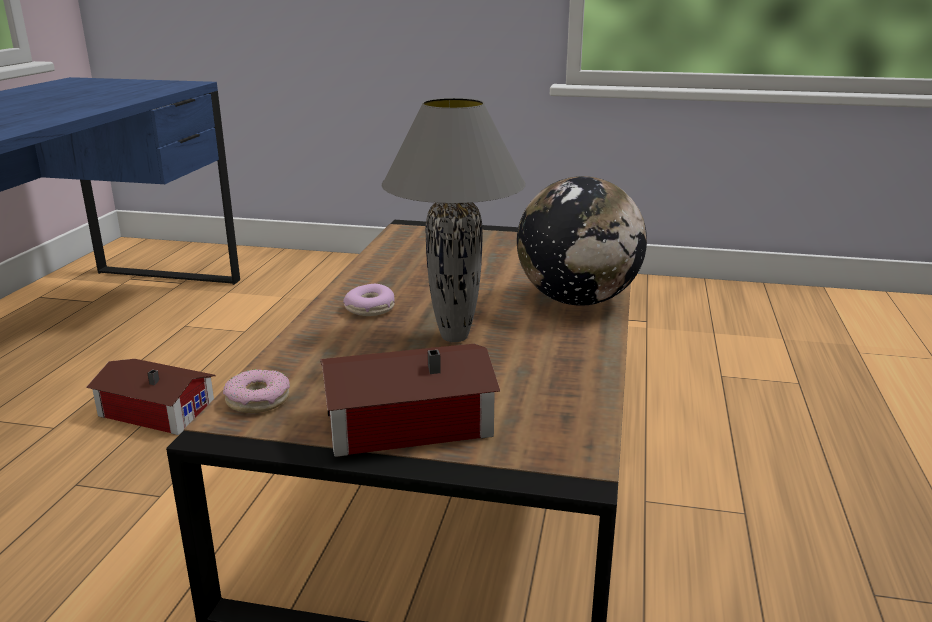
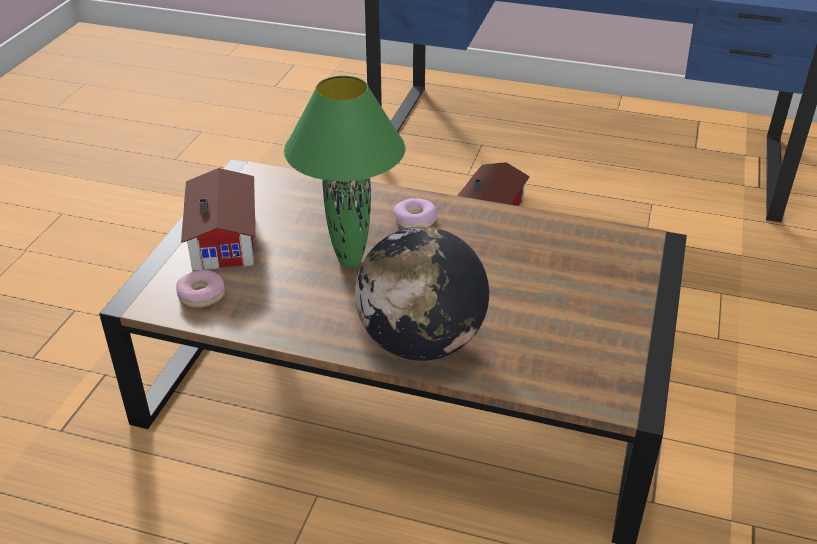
camera: 95 degrees right, 15 degrees up
donut [223,369,290,413] -> donut moved to [176,270,225,308]
grey table lamp [382,98,526,342] -> green table lamp [284,76,405,268]

